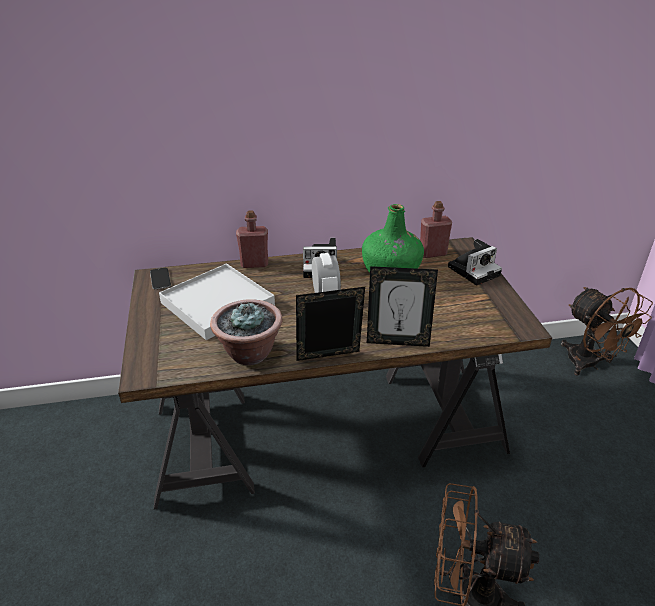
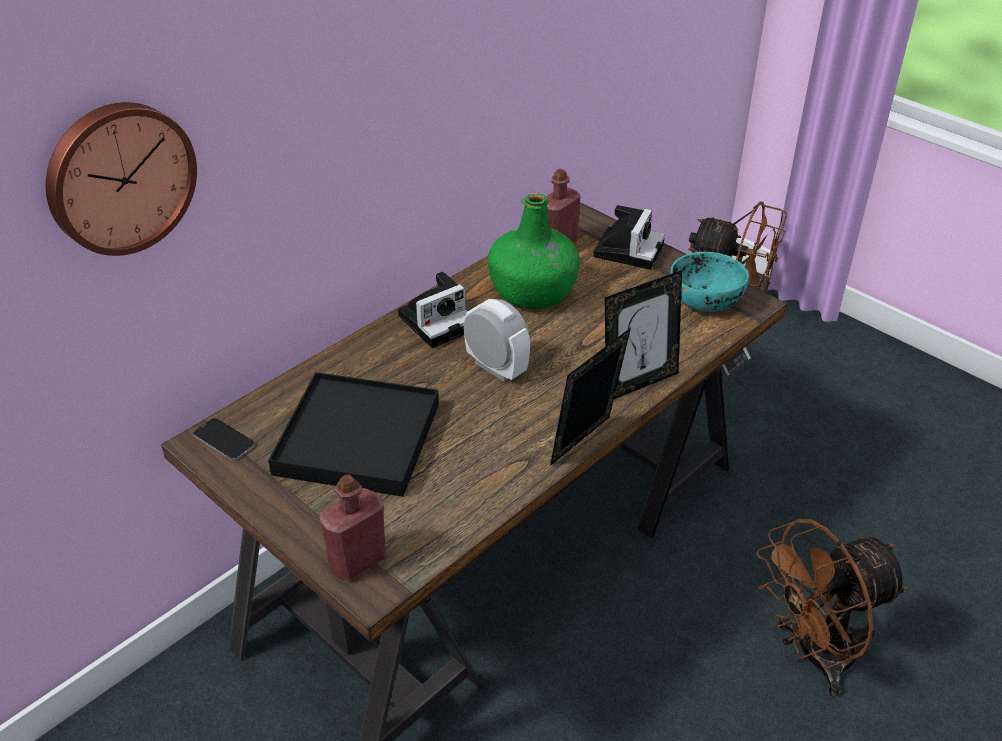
camera: 35 degrees left, 5 degrees up
white tray [159,263,275,340] -> black tray [268,372,439,497]
potted plant [210,299,282,365] -> none
red bottle [236,210,268,268] -> red bottle moved to [319,474,386,580]
none -> wall clock [46,102,197,256]
none -> turquoise bowl [670,252,749,312]

